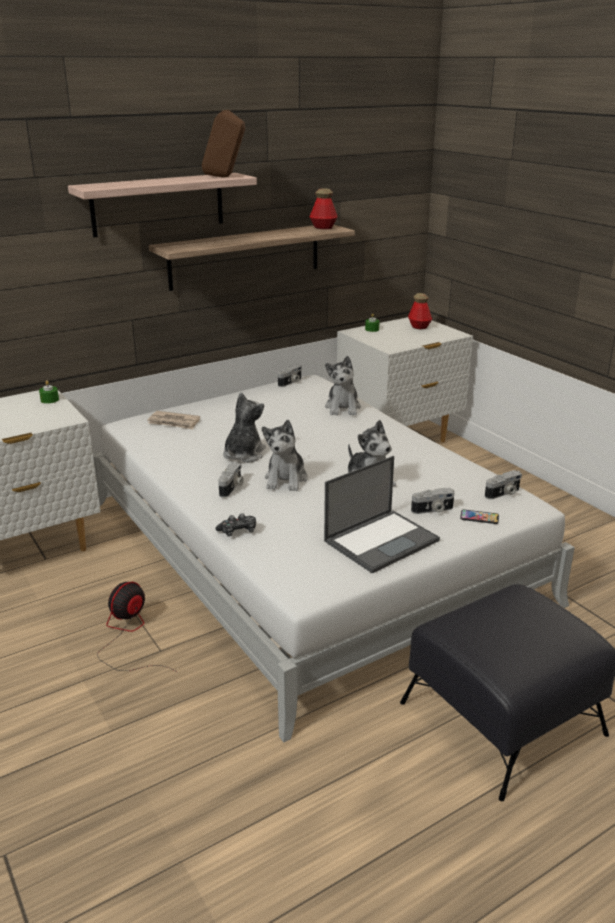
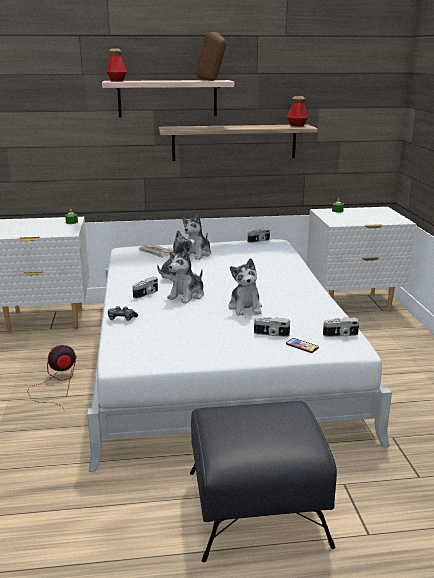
camera: 25 degrees right, 5 degrees down
laptop [324,456,440,574] -> none
plush toy [325,356,361,416] -> plush toy moved to [183,214,211,260]
bottle [408,293,432,329] -> bottle moved to [106,49,127,82]

